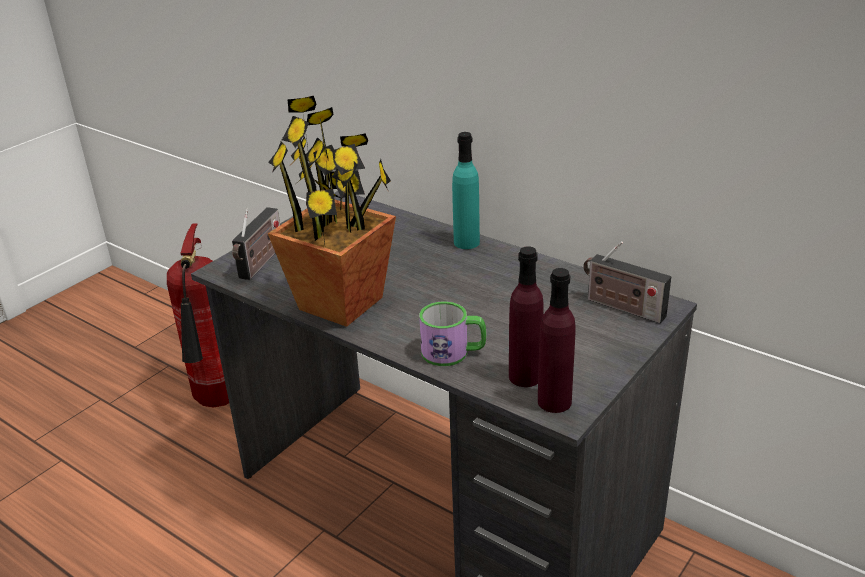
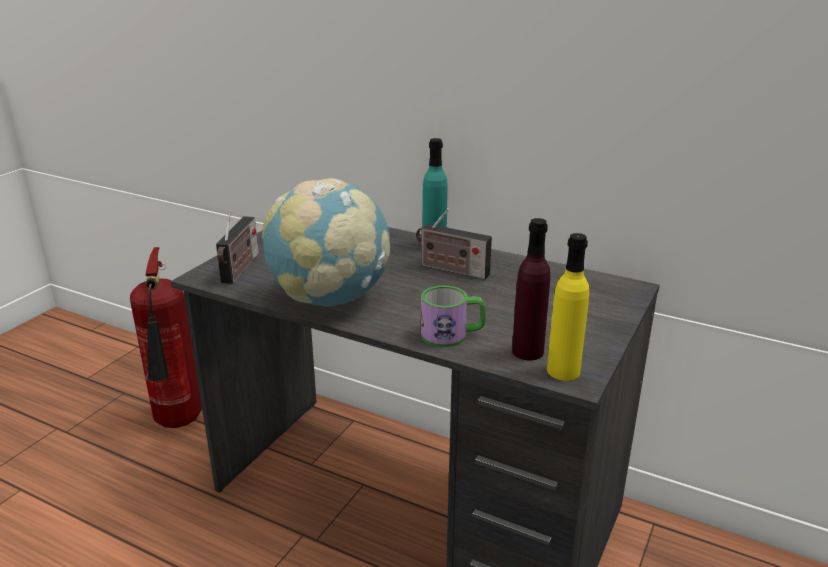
camera: 10 degrees left, 5 degrees down
potted plant [268,96,396,327] -> globe [262,178,390,306]
purple bottle [538,268,576,413] -> yellow bottle [547,233,589,381]
radio [583,241,671,323] -> radio moved to [416,208,492,280]

